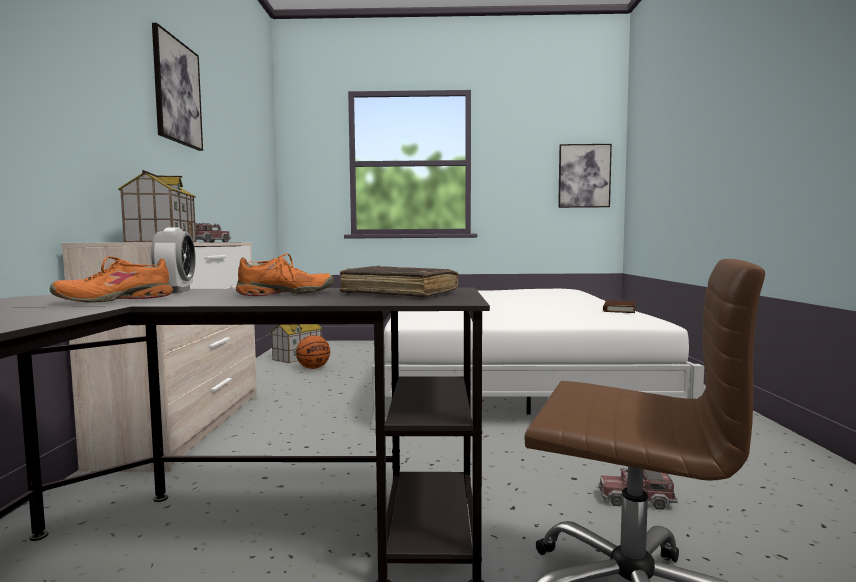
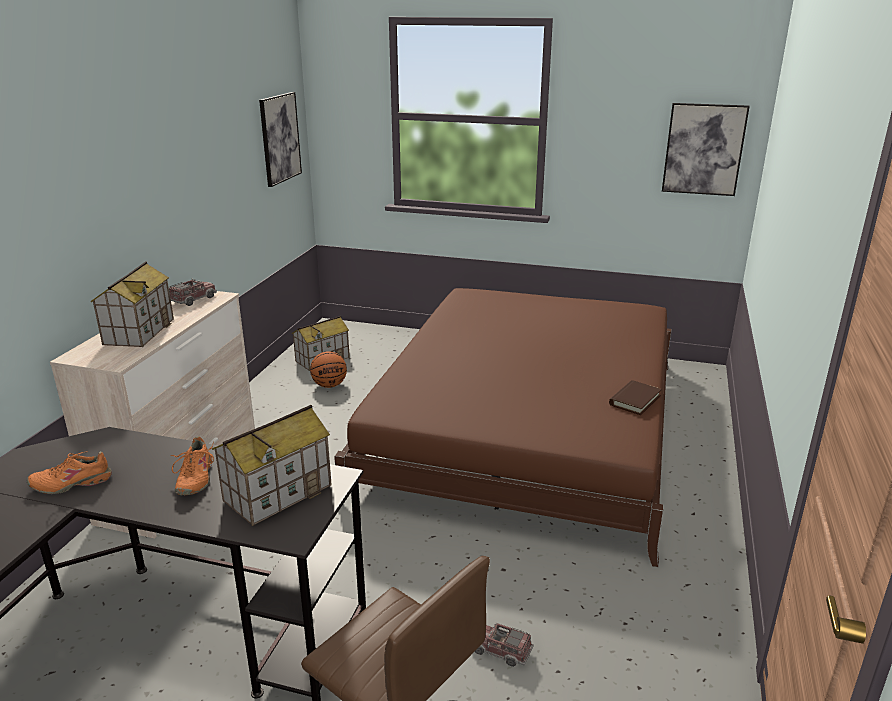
camera: 15 degrees right, 20 degrees up
alarm clock [151,228,196,293] -> none
picture [152,23,203,151] -> picture moved to [259,92,302,187]
orange shoe [236,253,334,296] -> orange shoe turned 90 degrees clockwise [171,436,214,495]
brown book [340,266,458,298] -> toy house [212,405,332,526]
white bed [370,289,704,429] -> brown bed [334,288,671,567]

